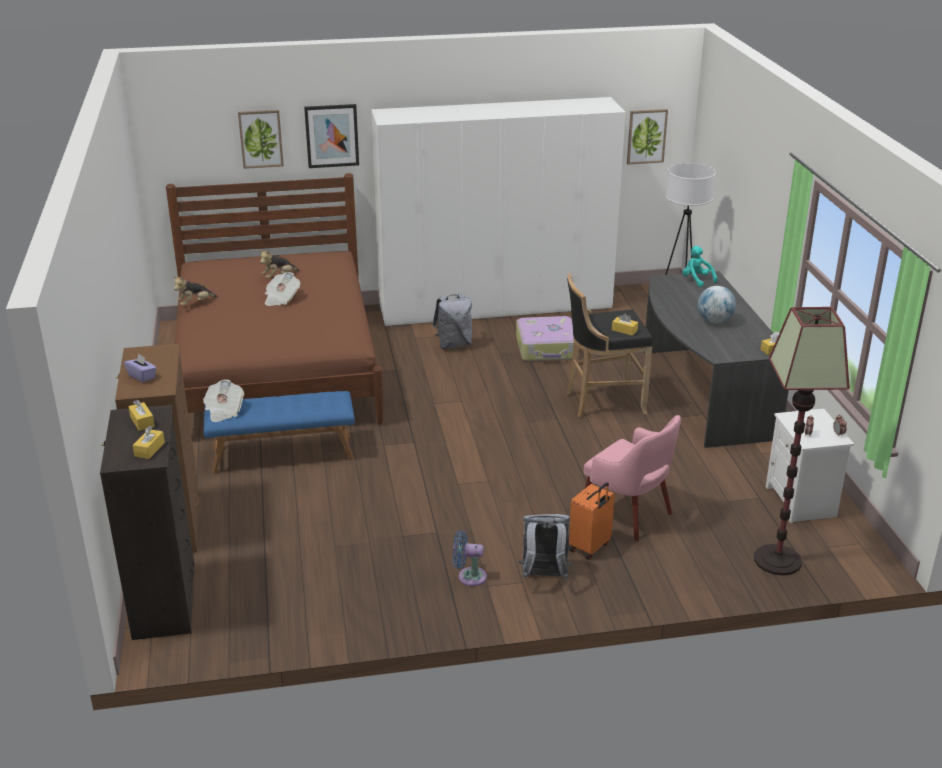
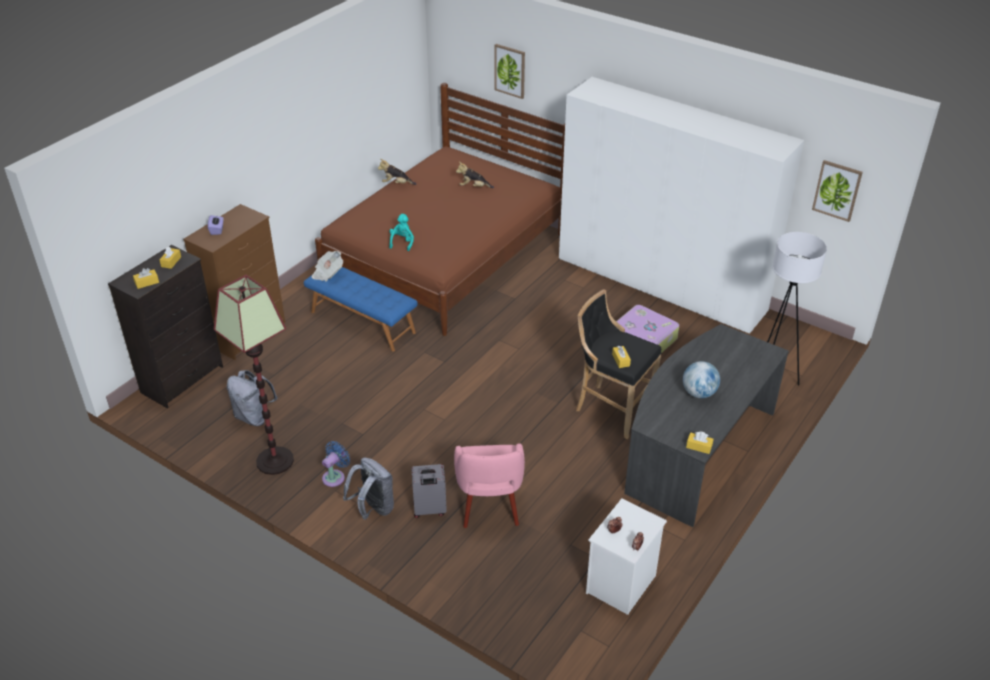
camera: 45 degrees right, 10 degrees up
newspaper [265,272,300,306] -> none
picture [304,104,359,168] -> none
grey backpack [433,294,472,349] -> grey backpack moved to [227,370,278,426]
blue fan [453,530,487,586] -> blue fan turned 75 degrees clockwise [322,441,350,487]
orange suitcase [569,482,615,560] -> grey suitcase [411,464,447,518]
turquoise plush toy [682,246,717,287] -> turquoise plush toy moved to [389,214,414,251]
floor lamp [754,307,850,576] -> floor lamp moved to [214,275,294,475]

